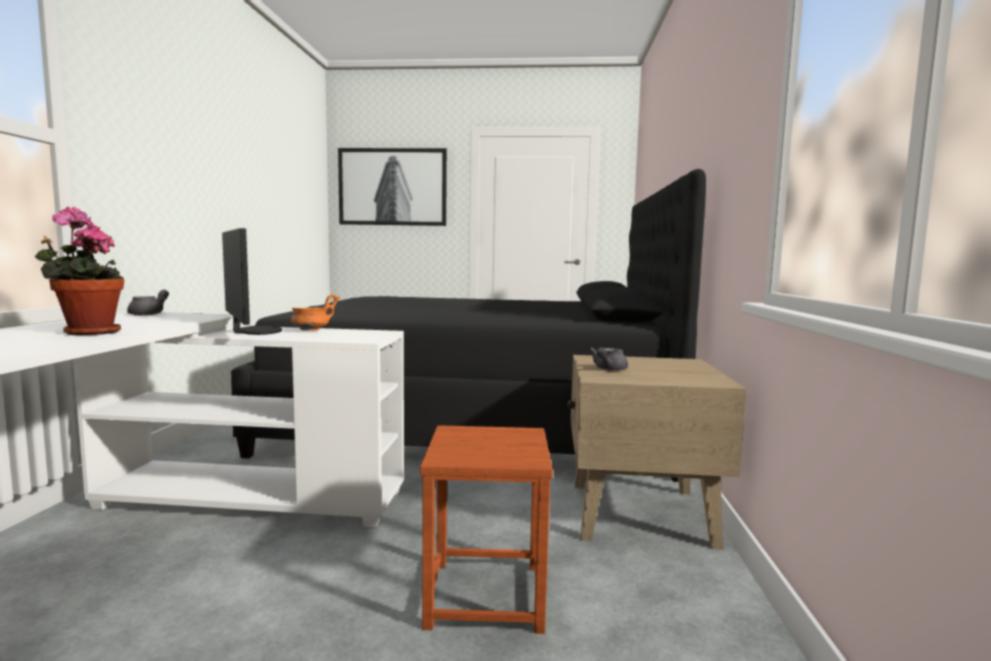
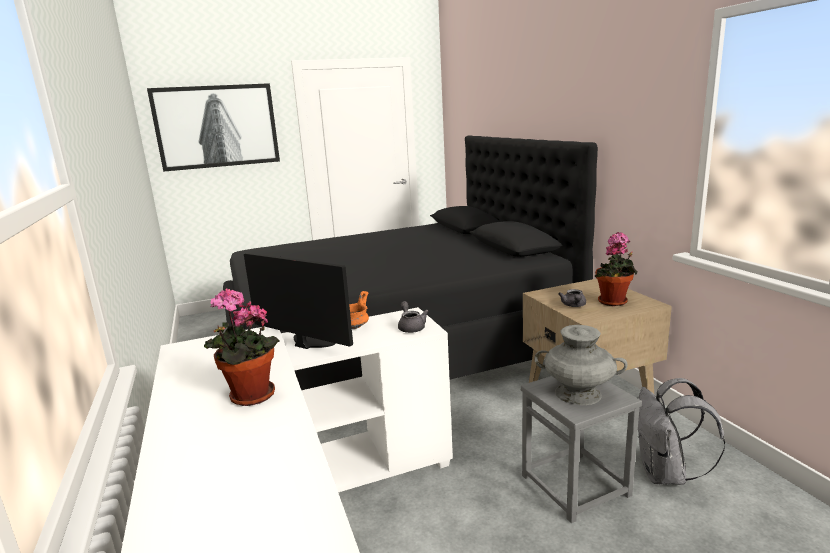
camera: 25 degrees left, 10 degrees up
grey teapot [127,290,169,316] -> grey teapot moved to [398,301,428,333]
brown stool [420,425,553,634] -> grey stool [521,376,642,523]
none -> grey vase [534,325,627,405]
none -> potted plant [595,232,637,306]
none -> grey backpack [638,378,725,485]

